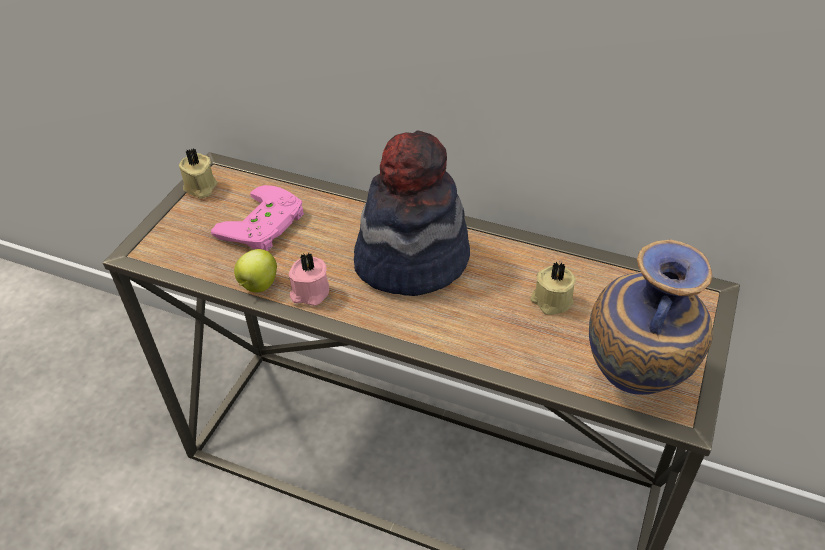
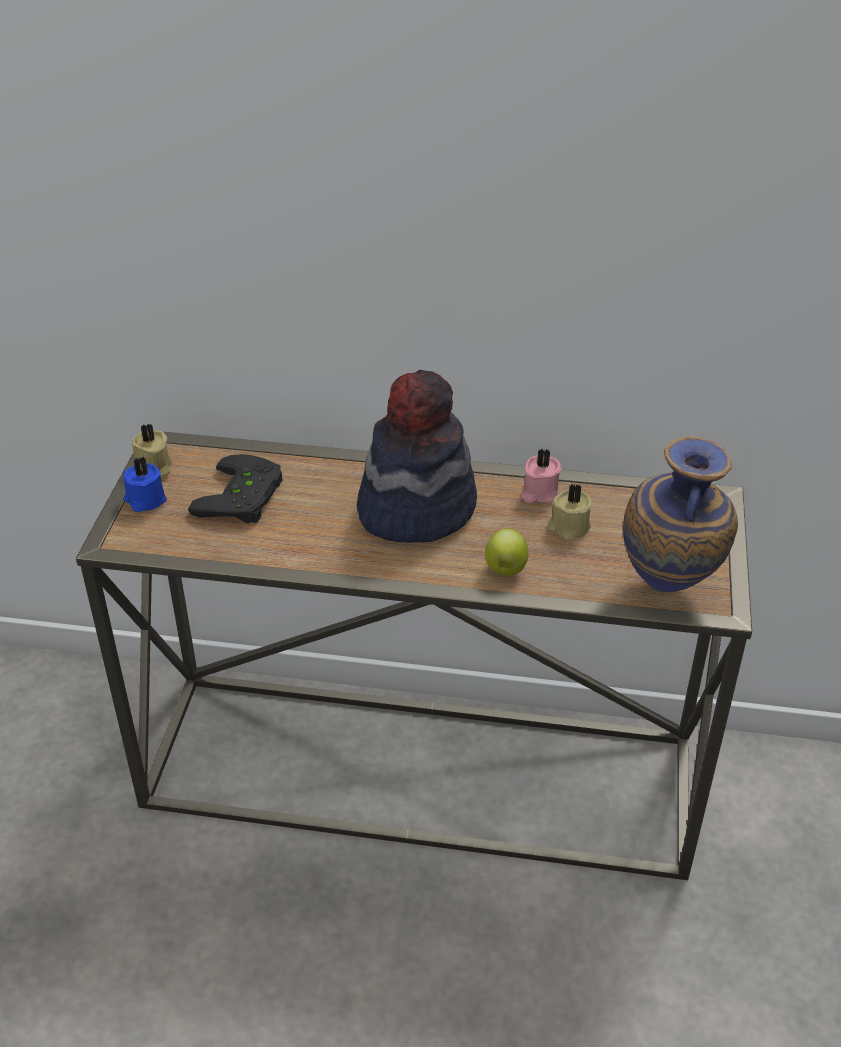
camera: 15 degrees left, 5 degrees down
pink game controller [211,185,304,251] -> black game controller [188,454,283,524]
apple [234,249,277,292] -> apple moved to [485,528,529,576]
pink candle [289,253,329,306] -> pink candle moved to [521,449,562,503]
none -> blue candle [123,457,167,512]

